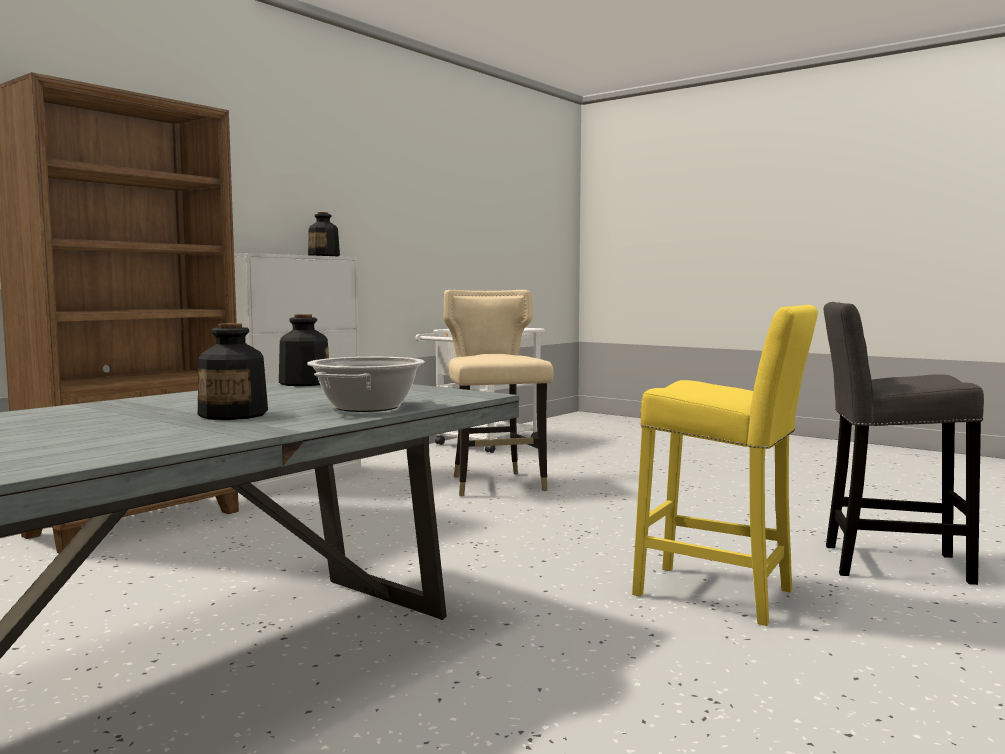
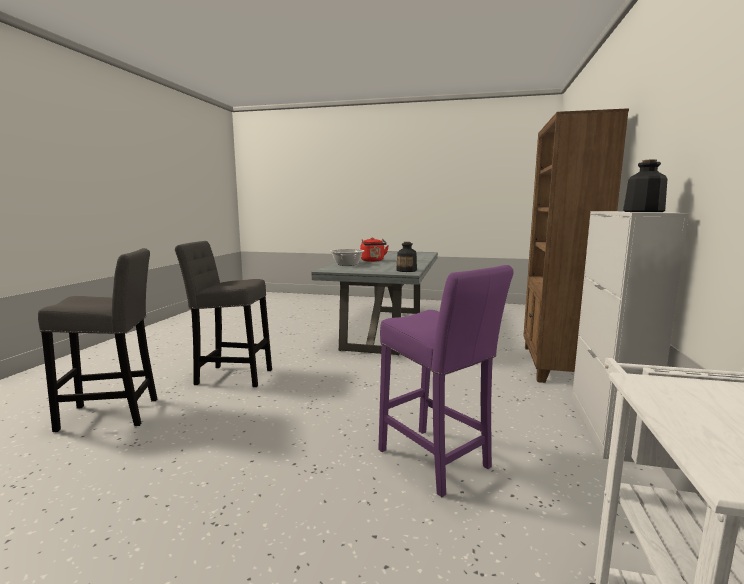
camera: 155 degrees right, 5 degrees up
bottle [198,323,268,420] -> red kettle [360,237,389,262]
beige chair [444,290,554,496] -> purple stool [378,265,514,497]
yellow stool [632,305,818,626] -> grey stool [175,241,272,387]

